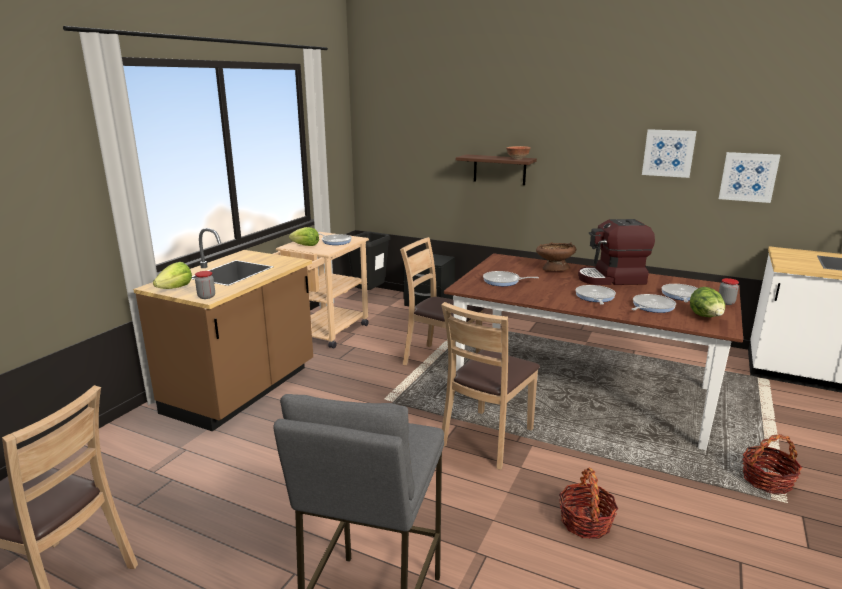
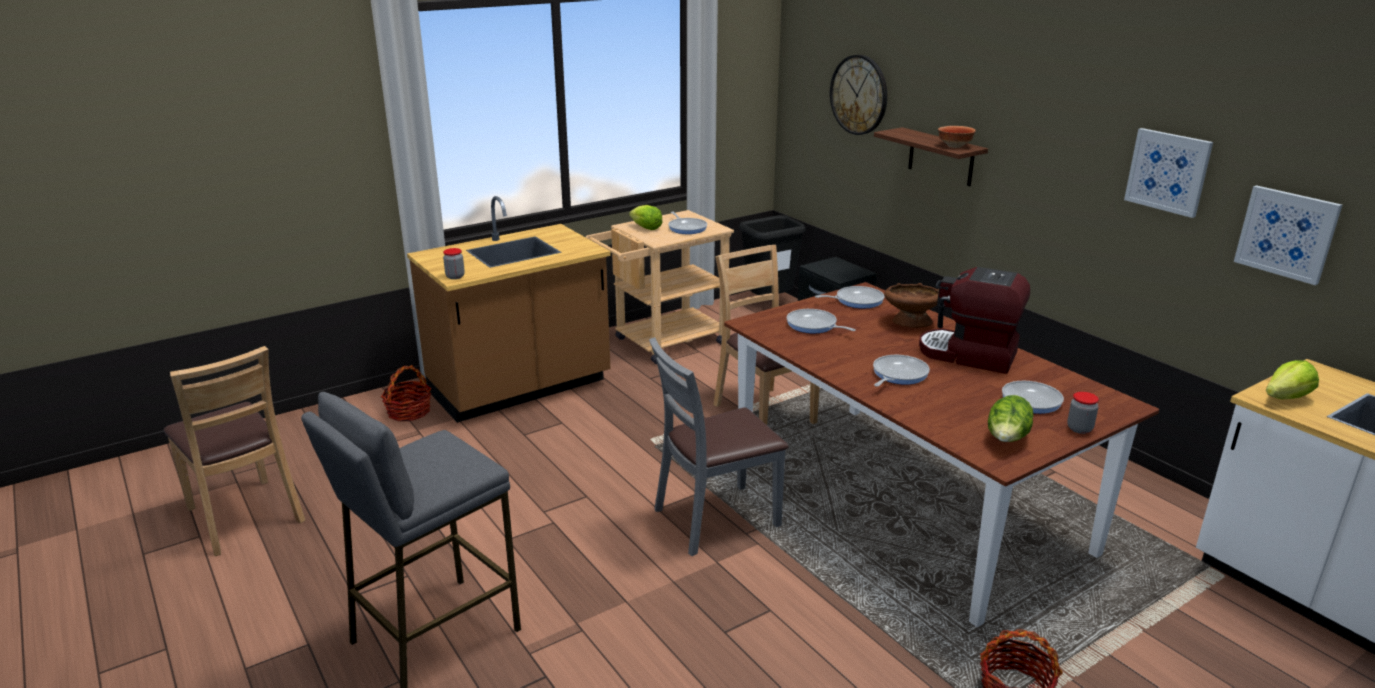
camera: 30 degrees right, 5 degrees up
lettuce [153,262,192,289] -> lettuce moved to [1266,360,1319,400]
brown chair [441,302,540,470] -> grey chair [649,337,789,556]
basket [559,468,618,539] -> basket moved to [381,365,432,421]
frying pan [632,294,676,313] -> frying pan moved to [815,286,884,308]
none -> wall clock [830,55,887,135]

